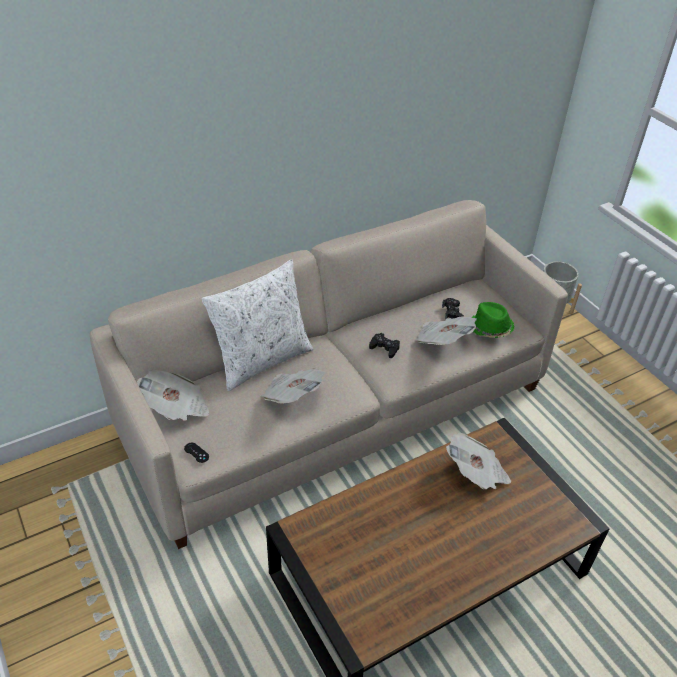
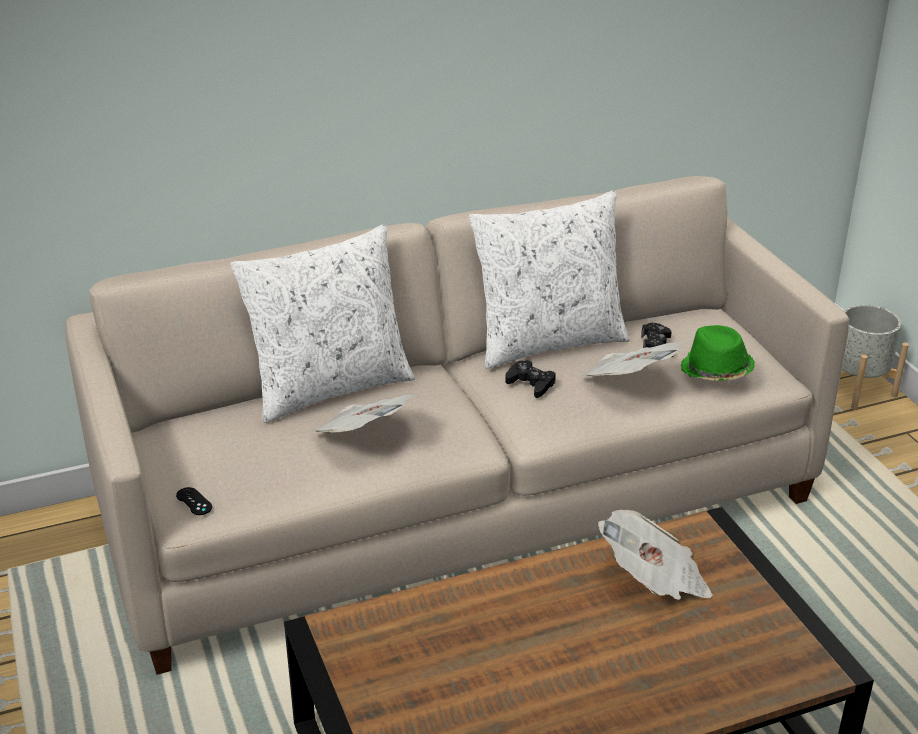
camera: 10 degrees right, 10 degrees down
newspaper [137,370,210,421] -> none
none -> white pillow [469,190,630,368]

